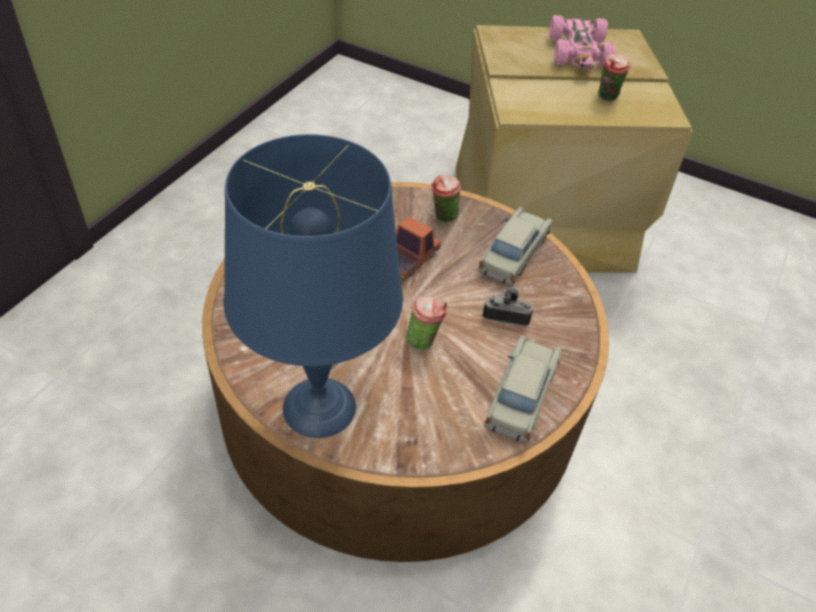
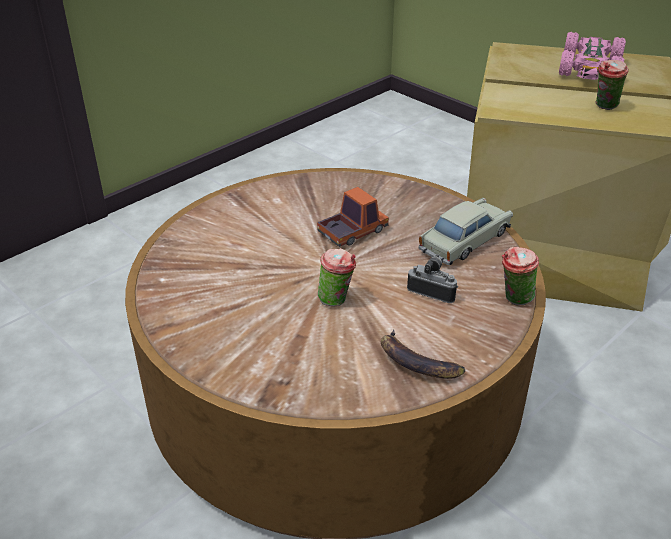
camera: 20 degrees right, 10 degrees down
blue table lamp [224,134,403,438] -> none
cup [431,175,461,223] -> cup moved to [502,247,539,306]
beige toy car [484,335,562,442] -> banana [381,329,465,379]

